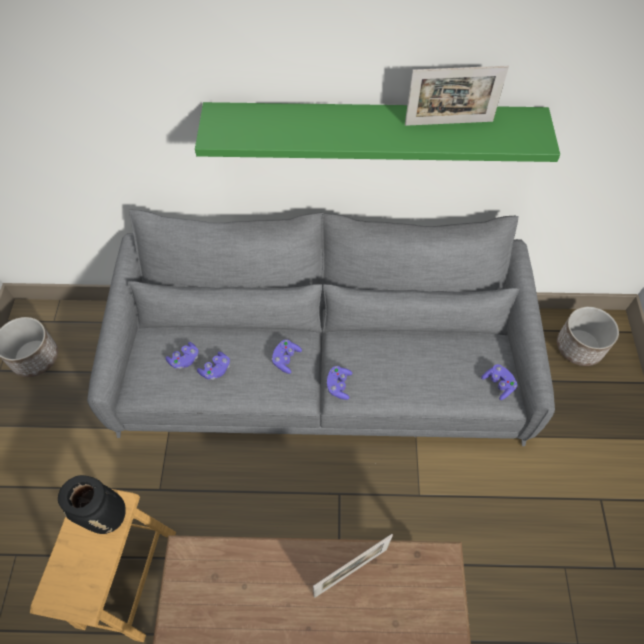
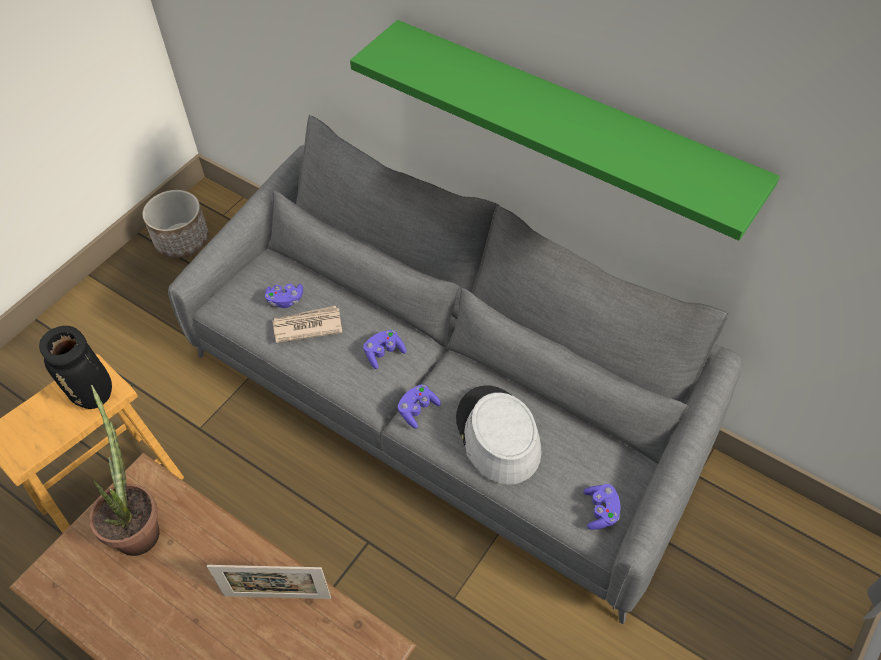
camera: 35 degrees right, 5 degrees down
purple game controller [197,352,230,380] -> newspaper [272,306,342,343]
picture frame [405,66,509,126] -> none
planter [557,307,619,366] -> none
none -> potted plant [89,385,160,556]
none -> grey hat [456,385,541,484]

